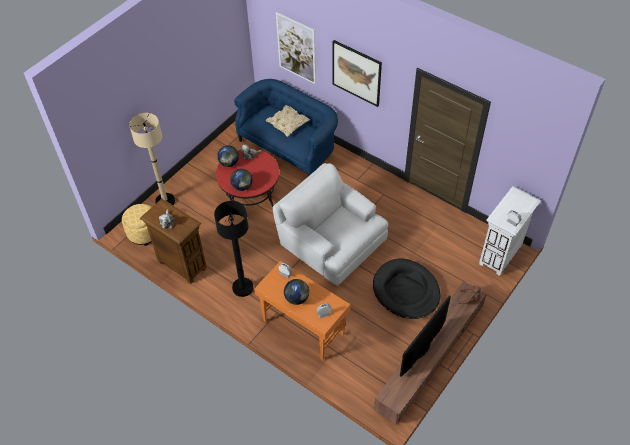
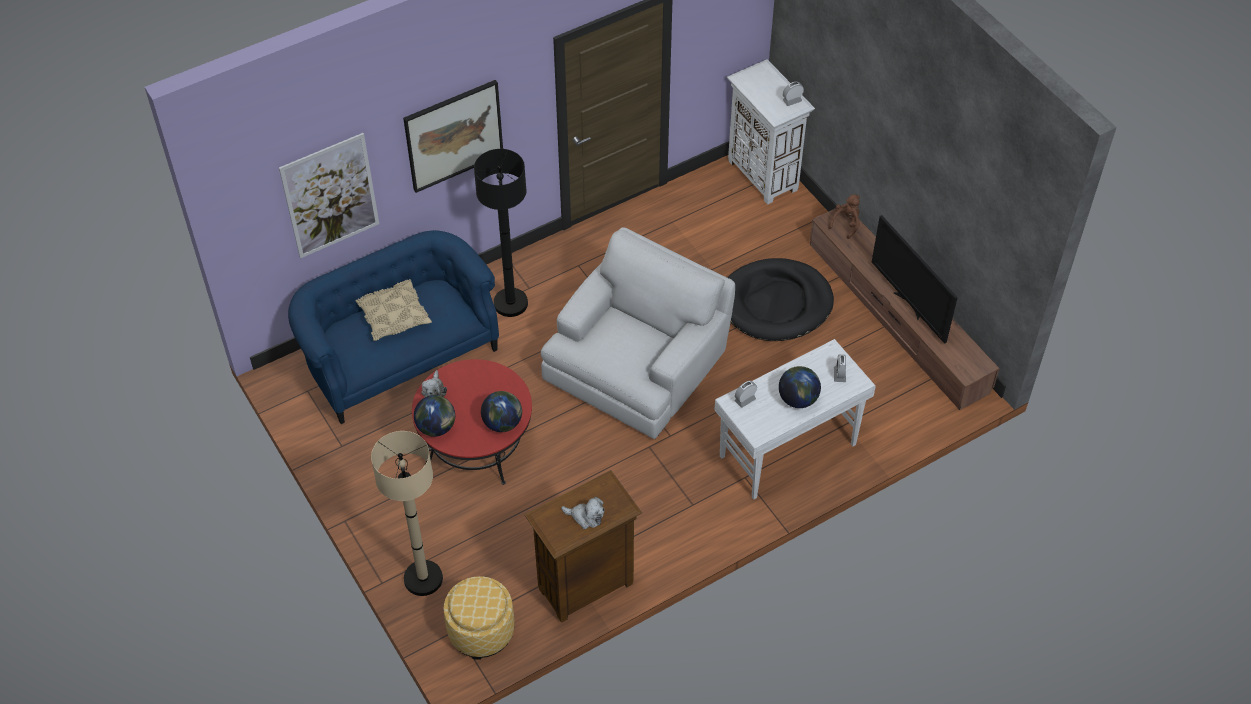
camera: 70 degrees left, 0 degrees up
black floor lamp [214,201,254,297] -> black floor lamp moved to [474,149,528,317]
orange console table [254,261,351,360] -> white console table [714,339,876,500]
white armchair [273,163,388,286] -> white armchair turned 150 degrees clockwise [541,227,735,439]

